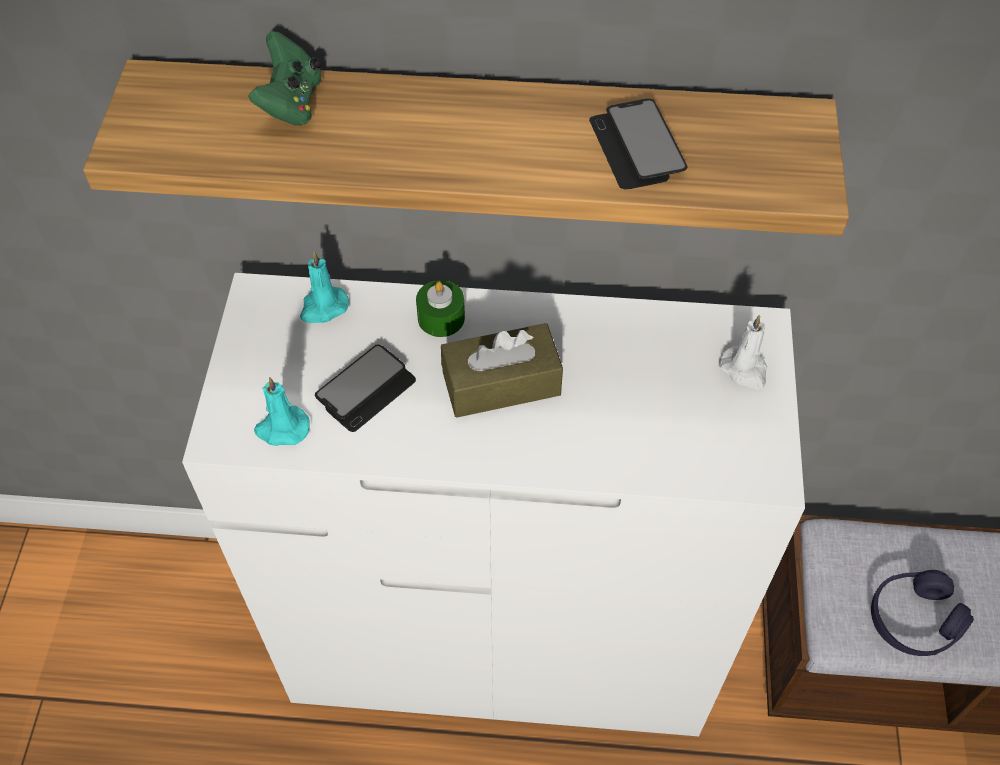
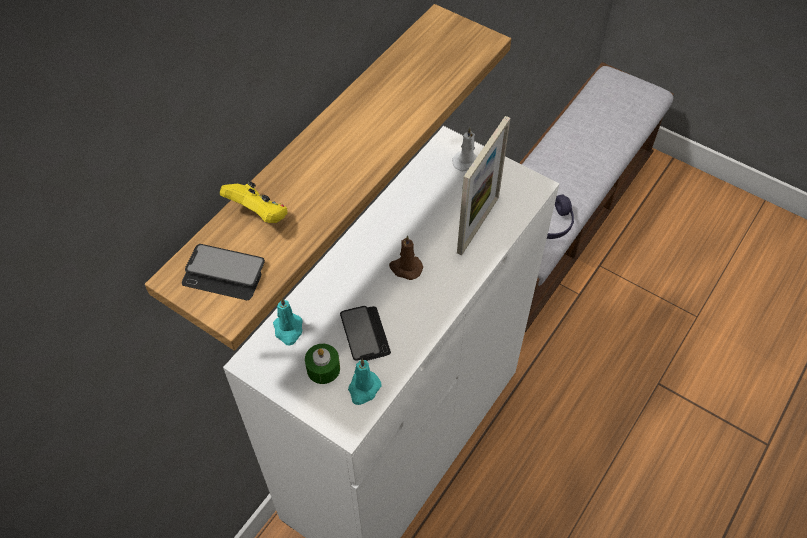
camera: 60 degrees left, 0 degrees up
green game controller [249,31,321,126] -> yellow game controller [220,181,288,223]
green candle [416,280,465,337] -> green candle moved to [305,344,340,384]
brown tissue box [441,323,563,418] -> brown candle [389,235,423,280]
phone [589,99,688,190] -> phone moved to [182,244,265,300]
none -> picture frame [457,116,510,256]

